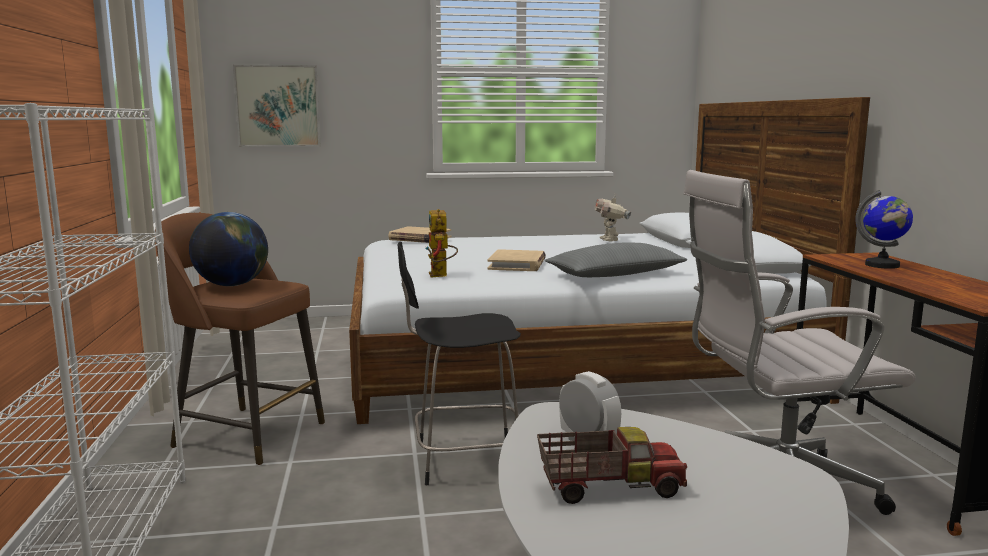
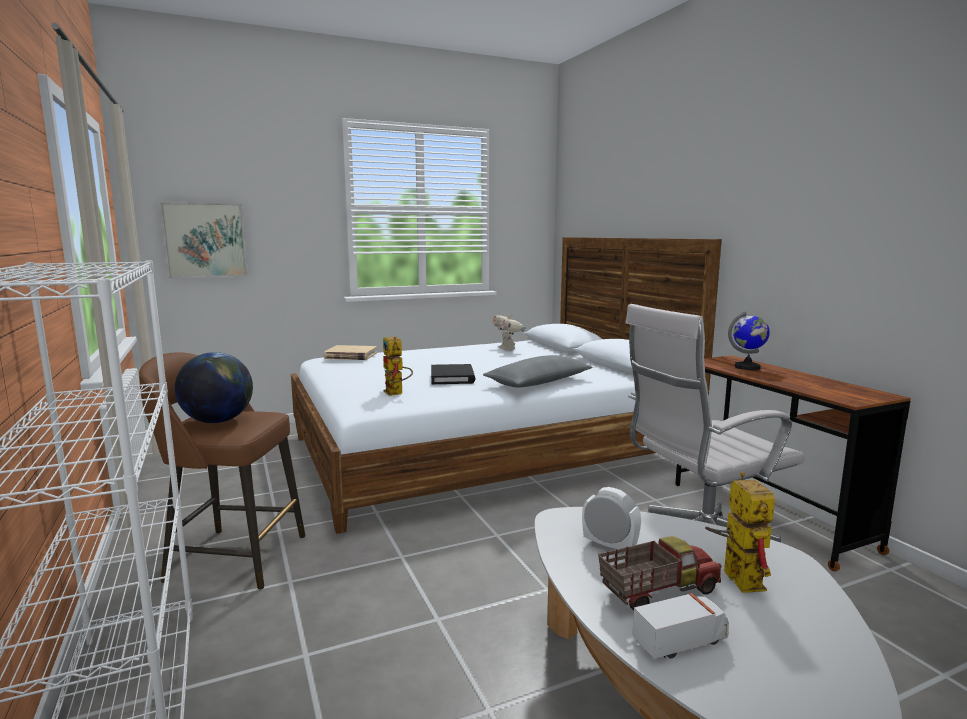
camera: 15 degrees left, 0 degrees up
black stool [398,242,521,485] -> none
beige book [487,249,546,271] -> black book [431,364,475,384]
none -> toy truck [632,593,729,659]
none -> toy robot [705,472,775,593]

